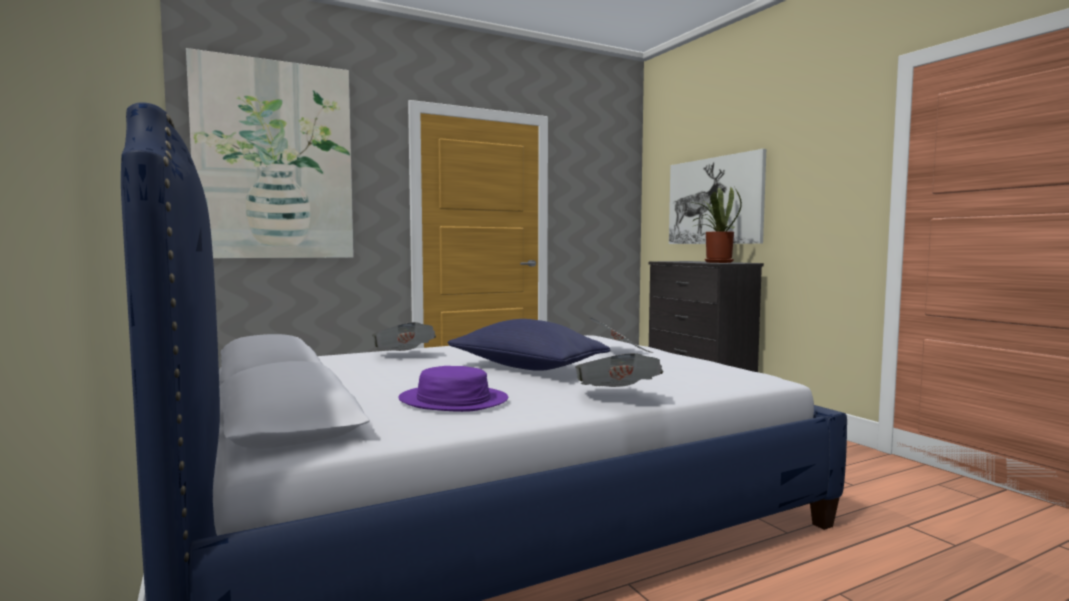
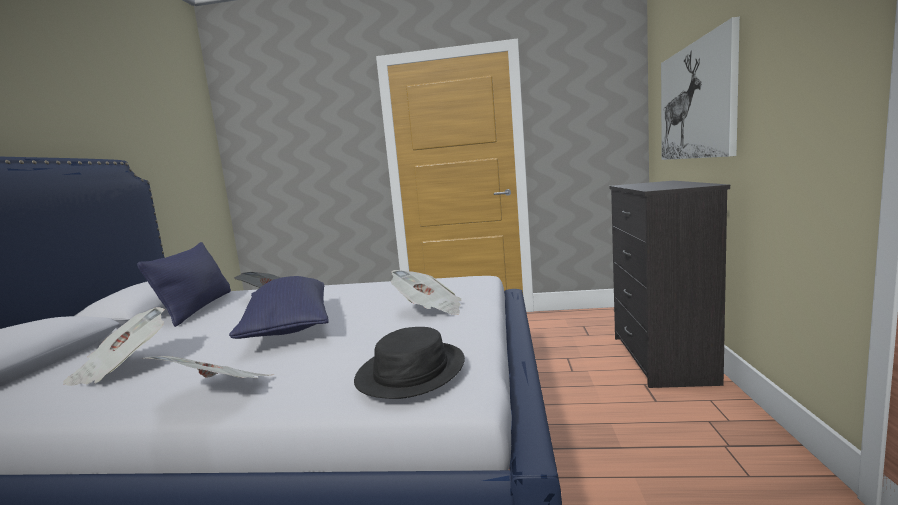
camera: 35 degrees right, 5 degrees up
picture [186,48,354,259] -> none
purple hat [398,366,508,412] -> newspaper [63,307,165,386]
potted plant [688,187,742,263] -> none
none -> blue pillow [137,242,231,327]
none -> black hat [354,327,465,399]

